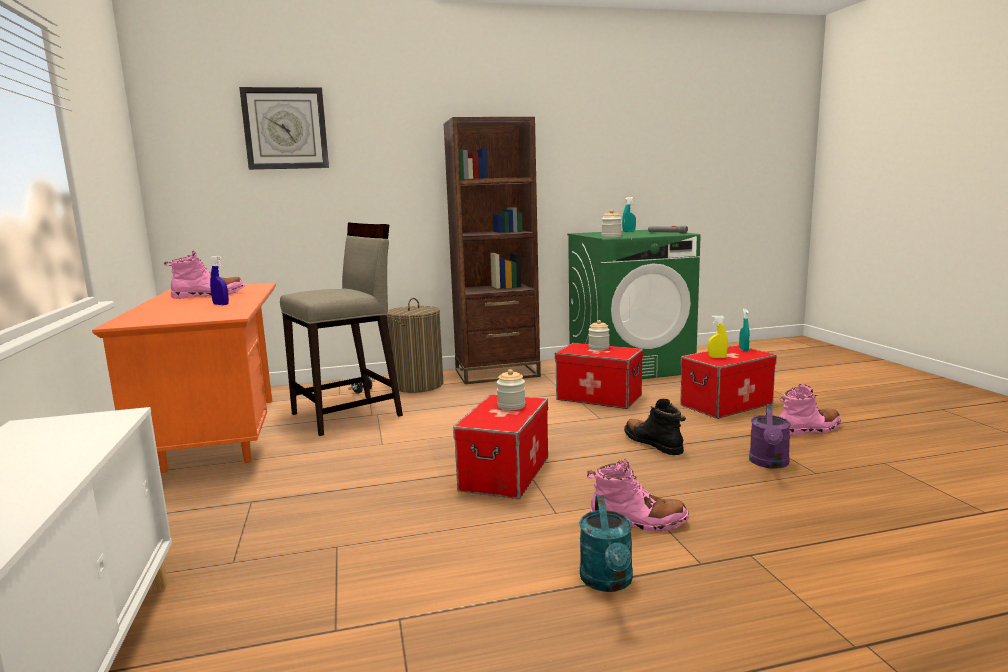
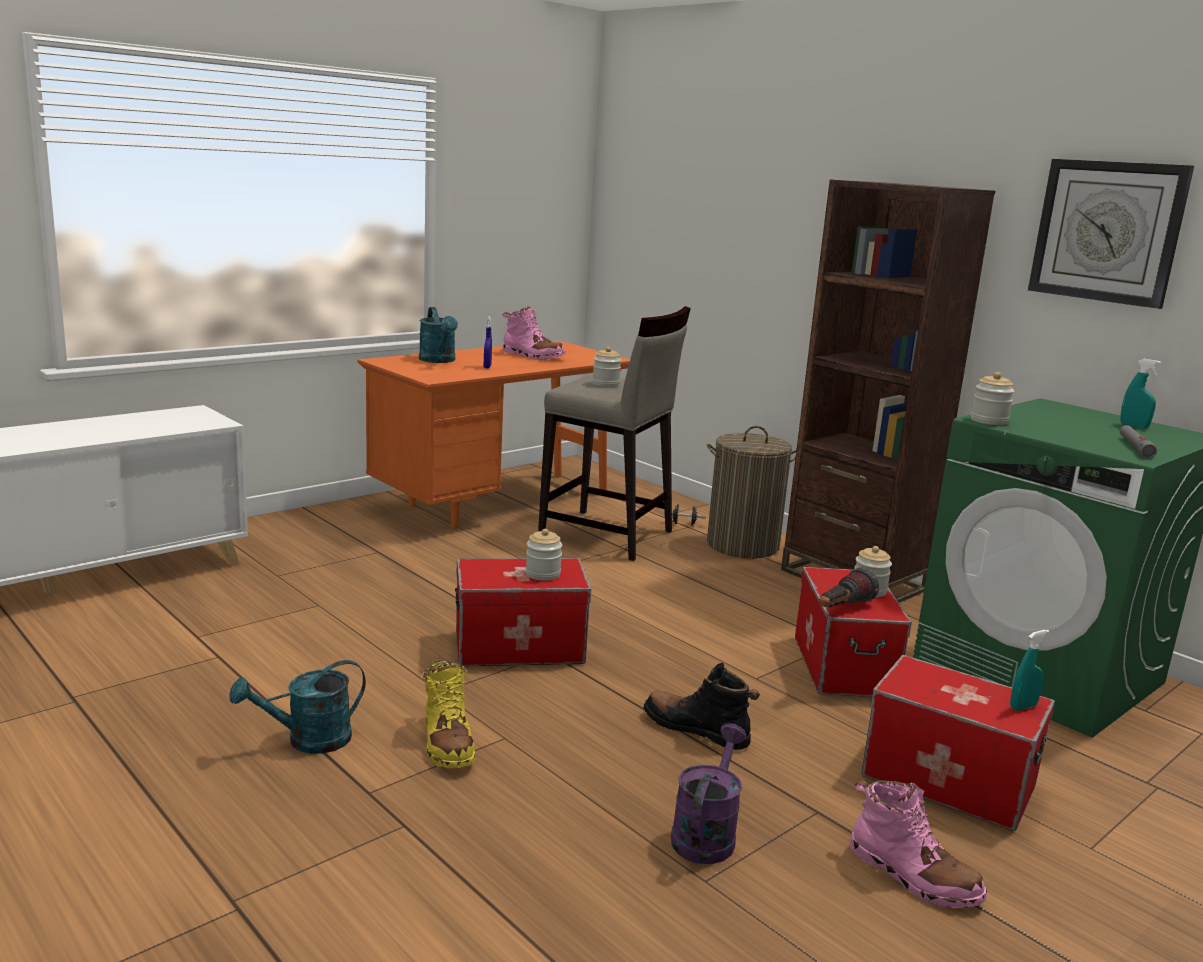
camera: 60 degrees right, 5 degrees up
wall clock [239,87,329,170] -> wall clock moved to [1028,159,1194,309]
pink boot [587,459,689,532] -> yellow boot [423,657,475,768]
black boot [624,399,686,455] -> black boot turned 90 degrees counterclockwise [643,663,760,750]
yellow spray bottle [708,315,728,358] -> none
purple watering can [749,404,791,469] -> purple watering can turned 120 degrees clockwise [671,723,747,864]
none -> turquoise watering can [419,307,458,363]
none -> jar [592,347,622,387]
none -> flashlight [819,567,879,608]

